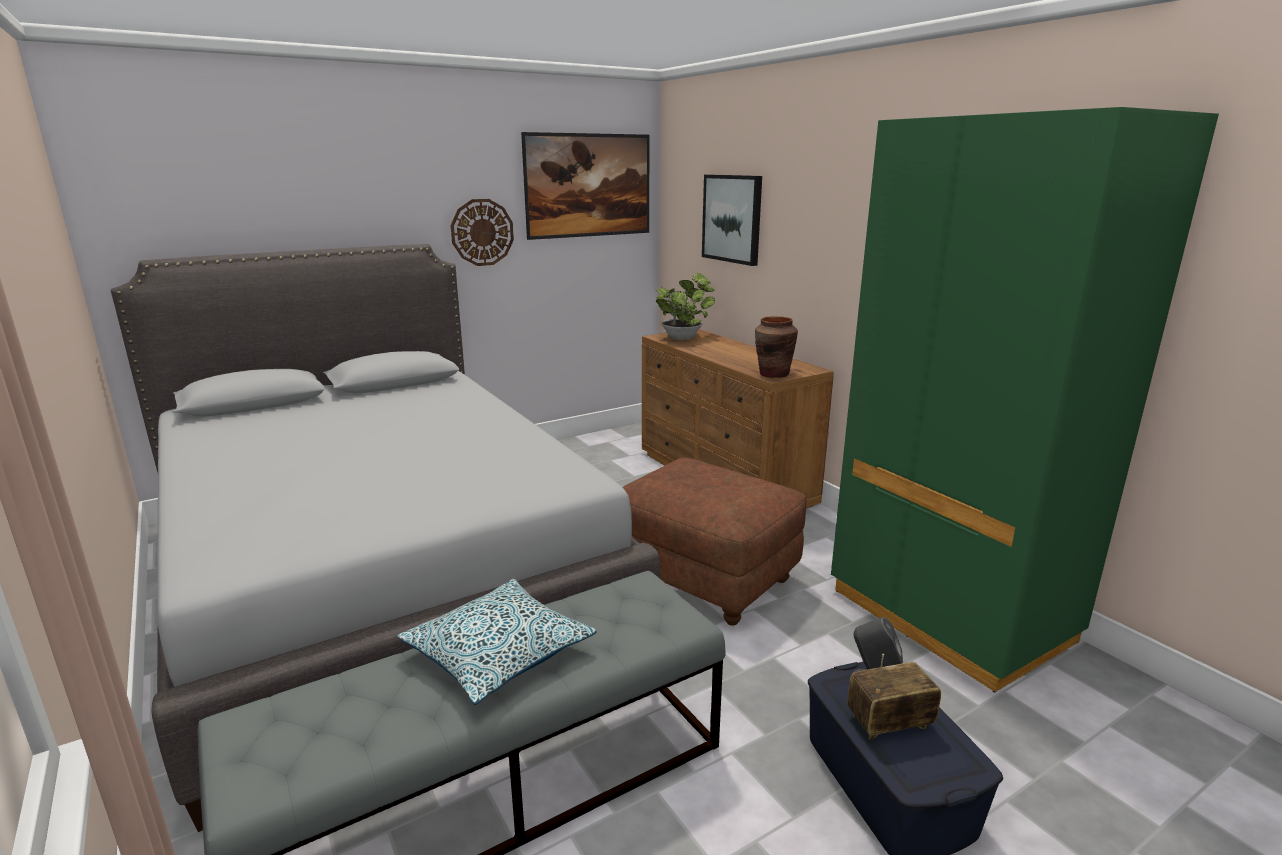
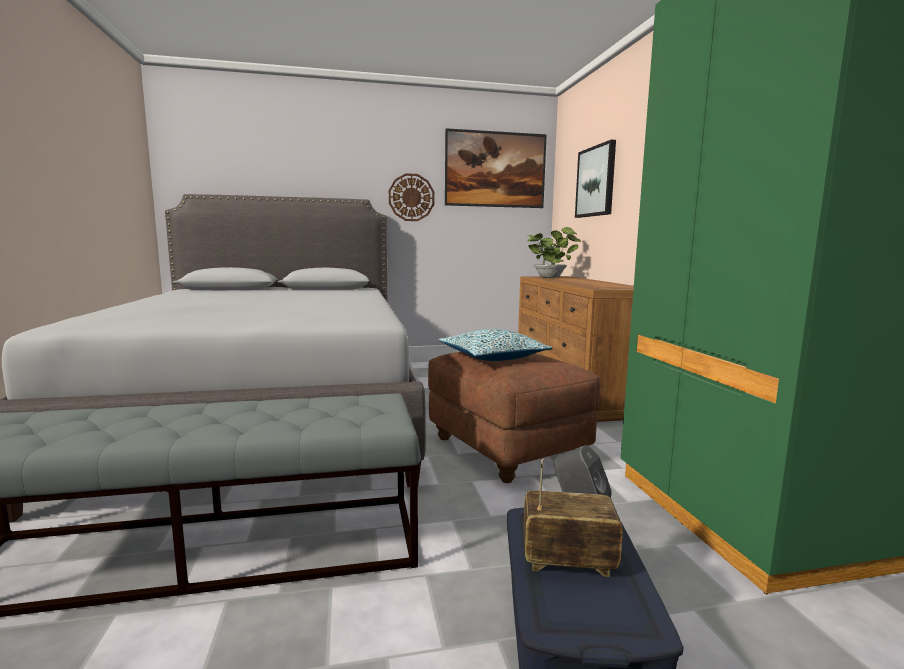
camera: 20 degrees right, 10 degrees down
pillow [398,579,597,705] -> pillow moved to [439,329,553,361]
brown vase [755,316,798,378] -> none

